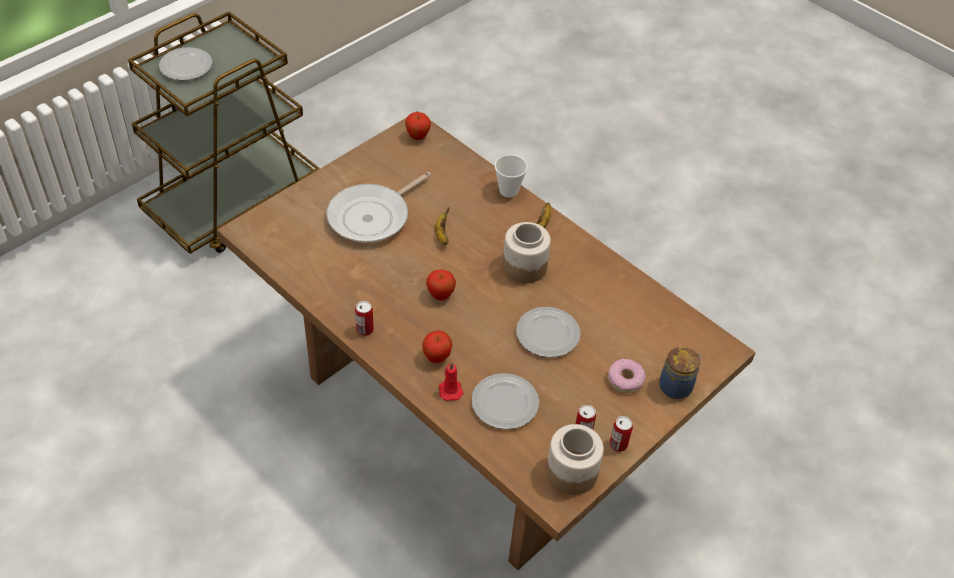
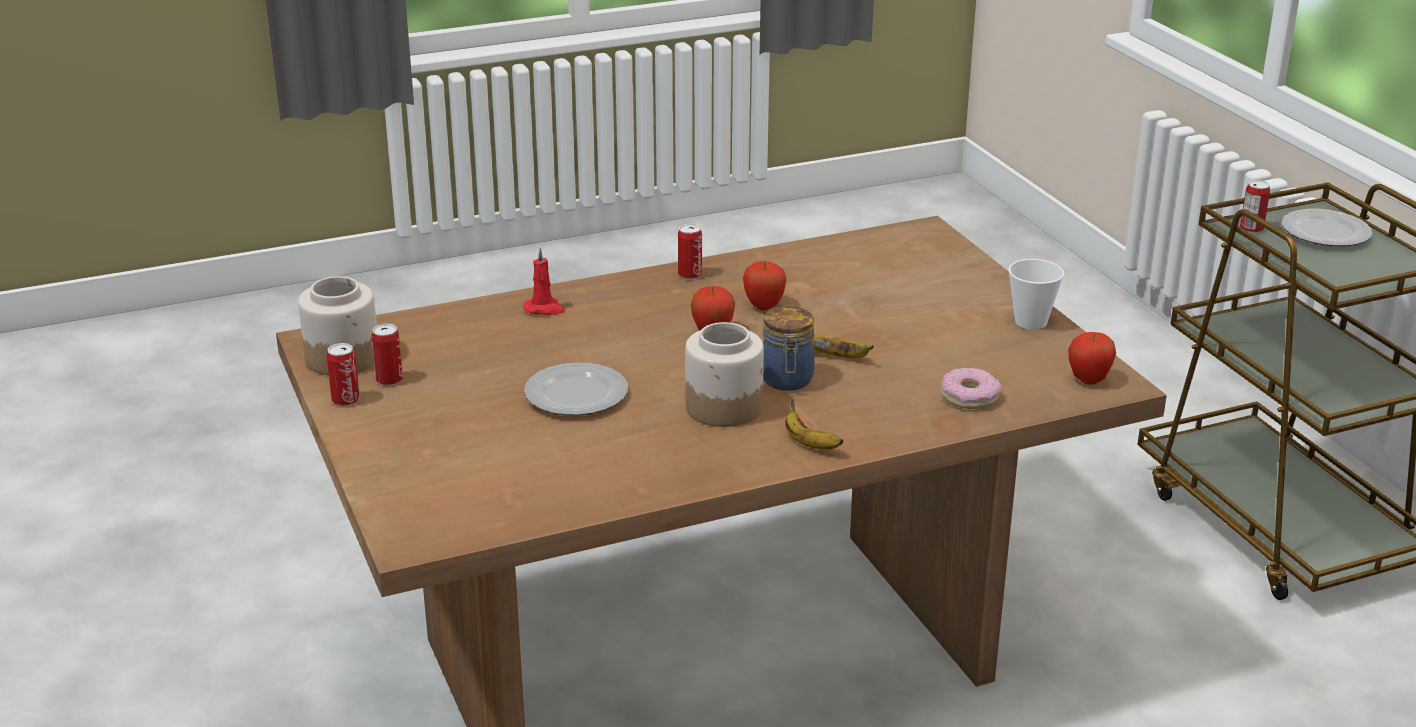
camera: 115 degrees right, 20 degrees down
frying pan [327,172,431,243] -> none
apple [422,330,452,363] -> apple moved to [743,261,787,311]
plate [471,373,539,429] -> none
cup [494,155,528,197] -> cup moved to [1008,259,1064,329]
donut [608,359,646,393] -> donut moved to [941,368,1001,409]
jar [659,347,702,399] -> jar moved to [763,306,815,391]
none -> can [1240,180,1270,233]

